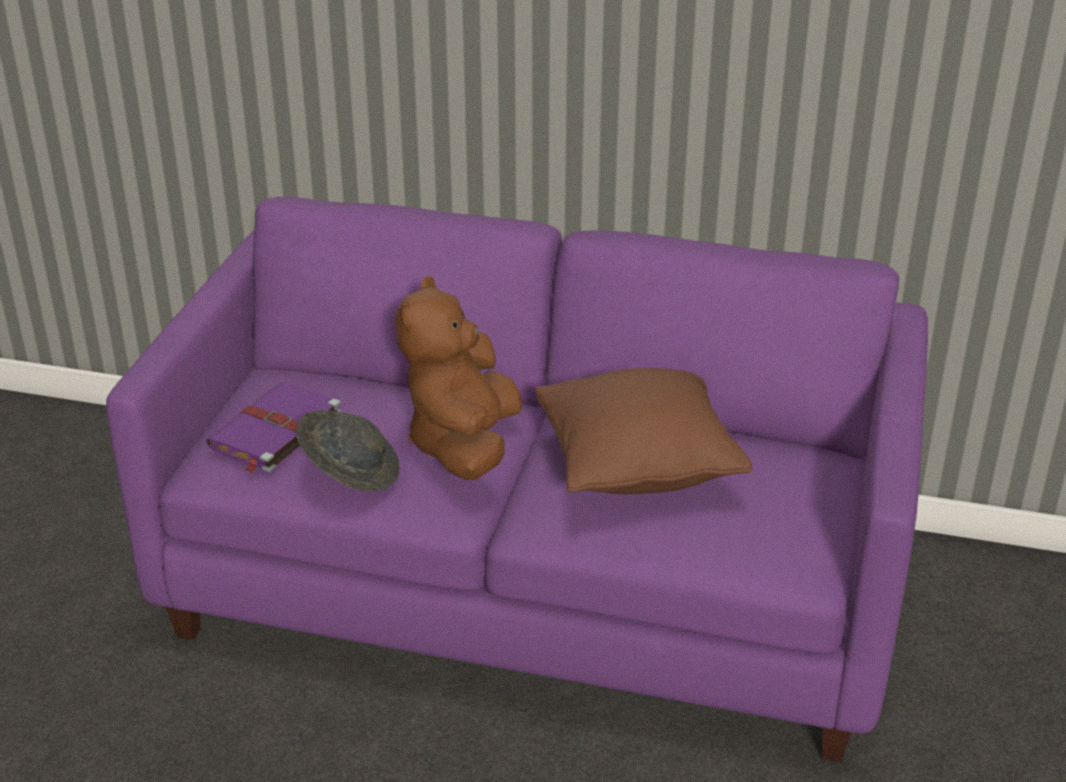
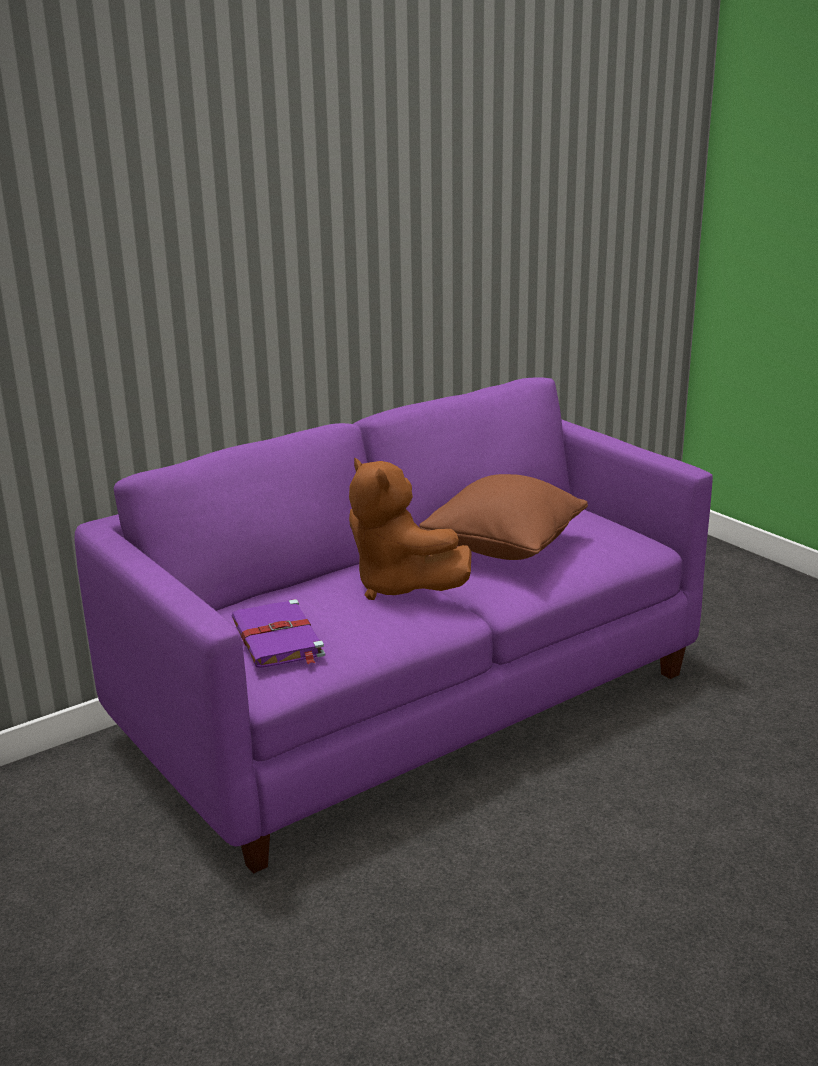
camera: 50 degrees left, 10 degrees down
grey hat [296,410,400,492] -> none

